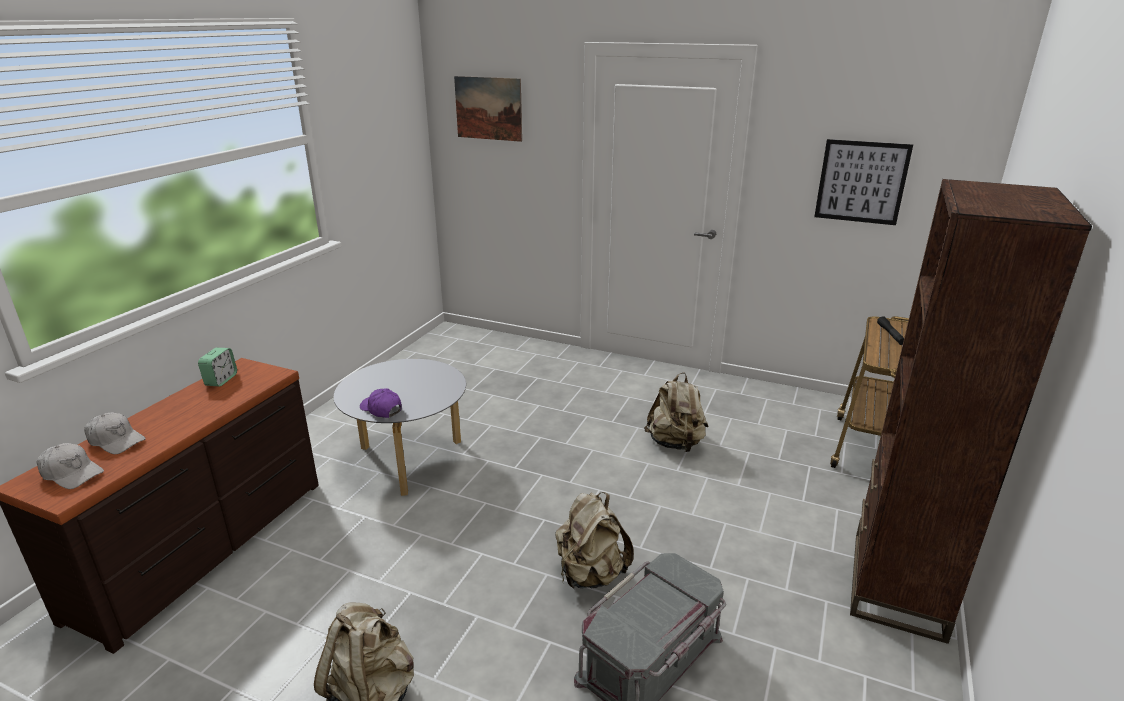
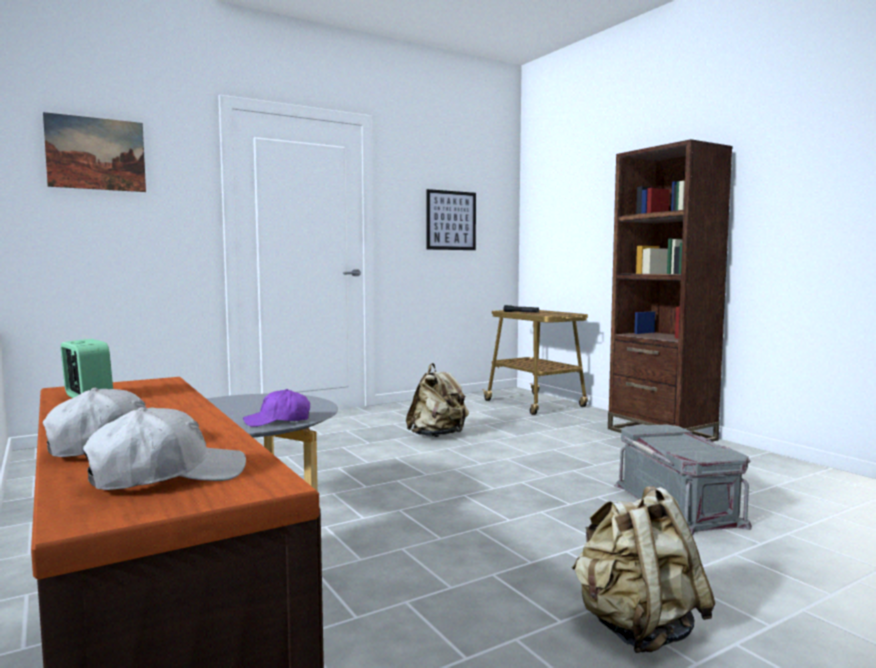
camera: 55 degrees left, 20 degrees down
beige backpack [555,492,634,589] -> none

